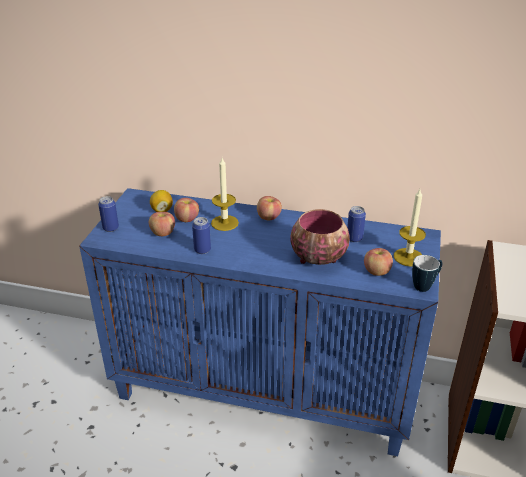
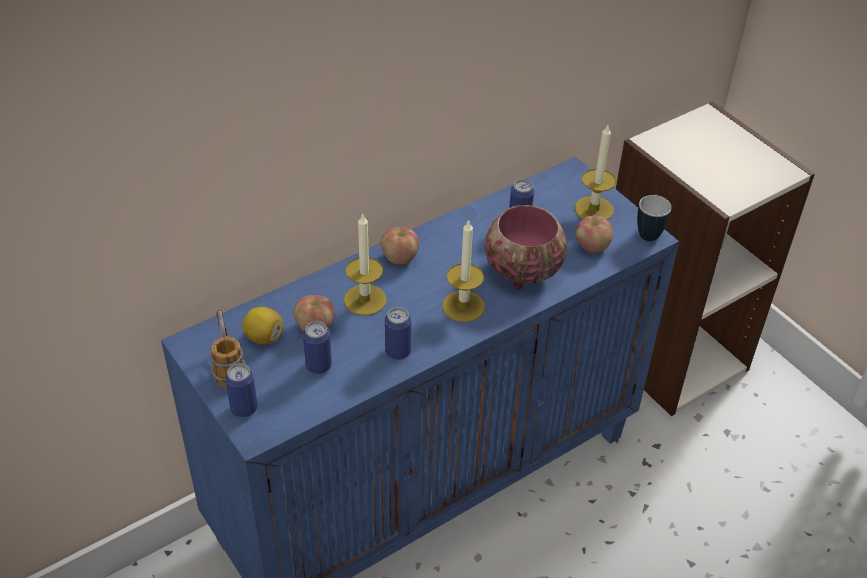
camera: 50 degrees left, 10 degrees up
apple [149,212,175,236] -> can [303,321,332,374]
none -> mug [210,310,246,388]
none -> candle [442,219,485,322]

